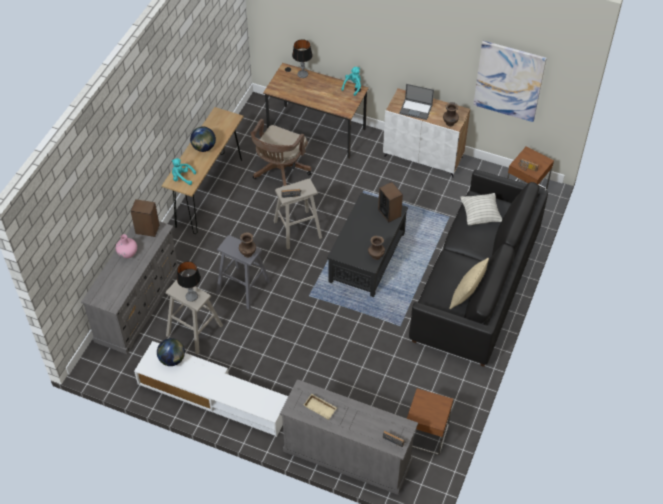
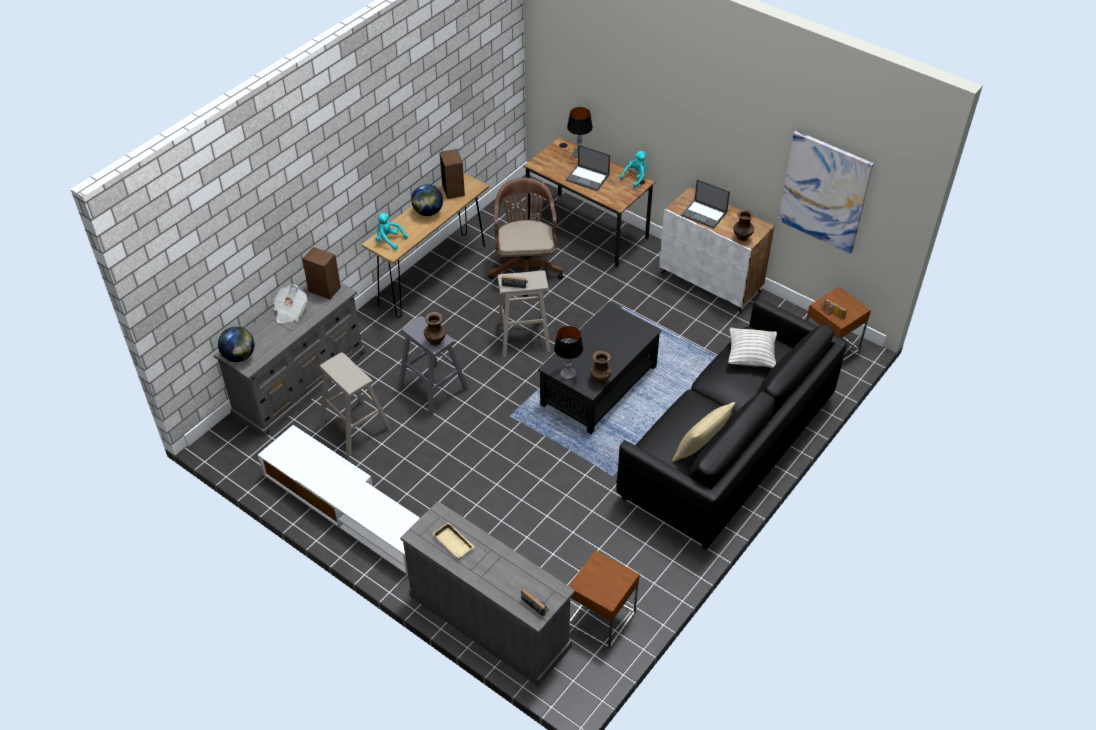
camera: 15 degrees right, 5 degrees down
pink vase [115,234,137,258] -> newspaper [274,284,307,323]
globe [157,338,185,366] -> globe moved to [218,327,254,362]
table lamp [177,261,201,302] -> table lamp moved to [554,326,583,380]
brown office chair [251,119,311,186] -> brown office chair turned 135 degrees clockwise [489,178,563,297]
speaker [378,182,403,223] -> speaker moved to [439,149,465,199]
none -> laptop [566,145,610,191]

